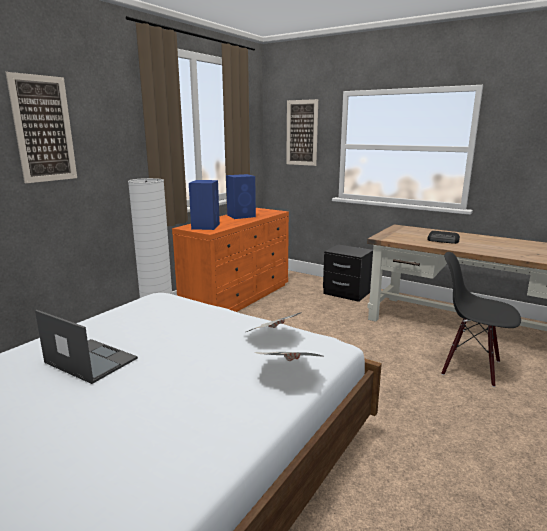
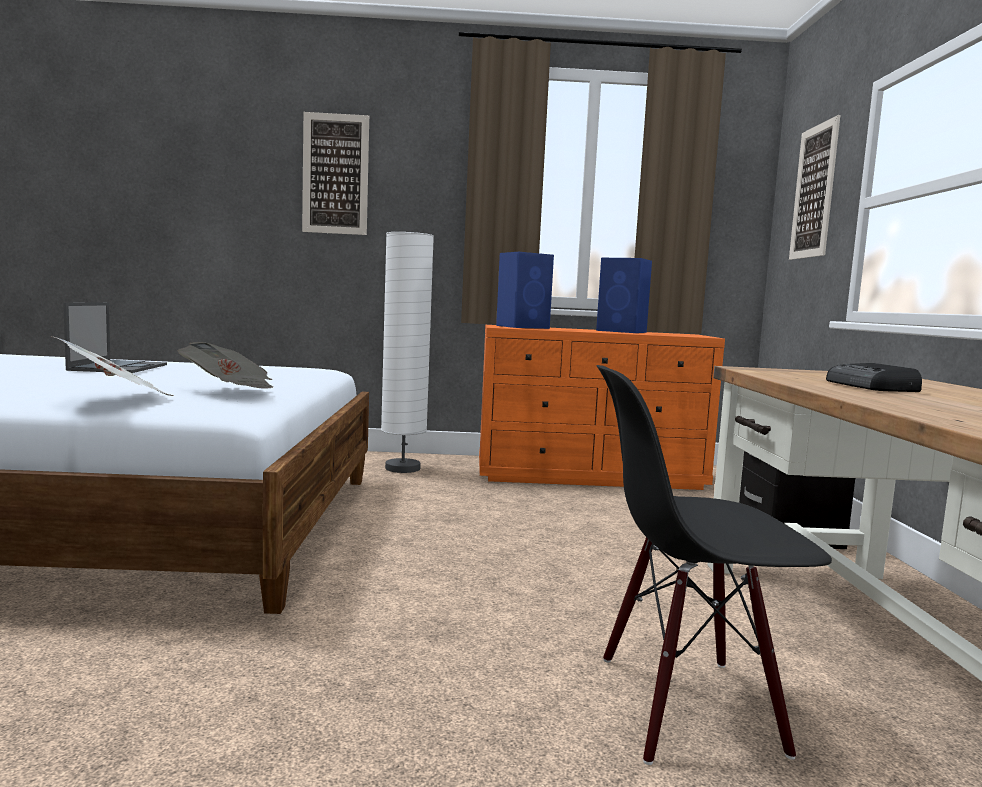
camera: 55 degrees right, 10 degrees down
black chair [441,252,521,387] -> black chair turned 90 degrees counterclockwise [596,365,832,765]

